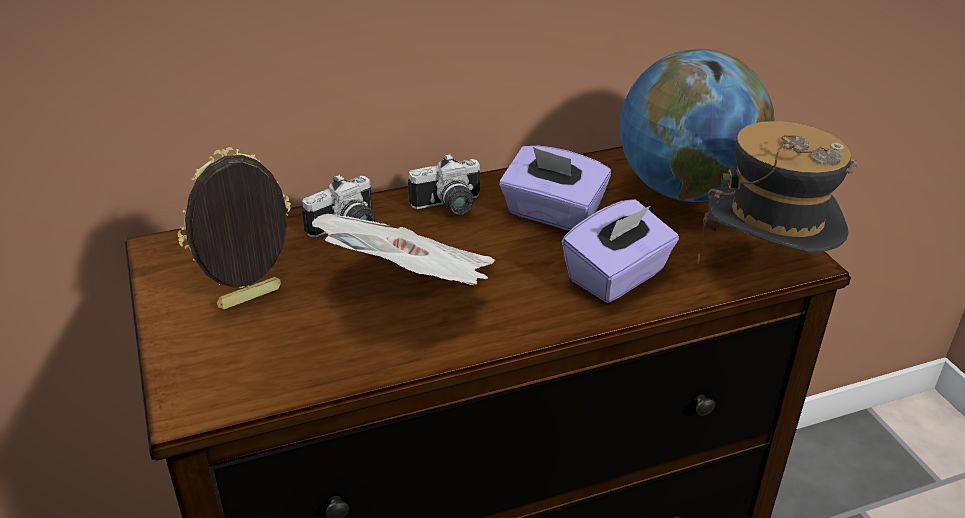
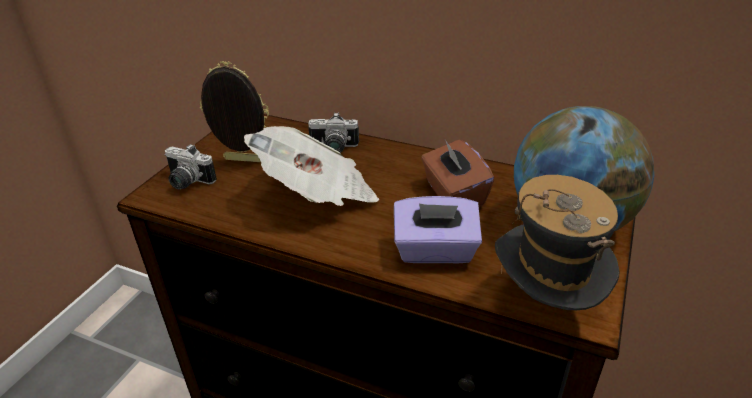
camera: 45 degrees right, 0 degrees up
camera [408,153,480,215] -> camera moved to [164,144,217,190]
purple tissue box [499,146,611,231] -> brown tissue box [421,140,495,207]

